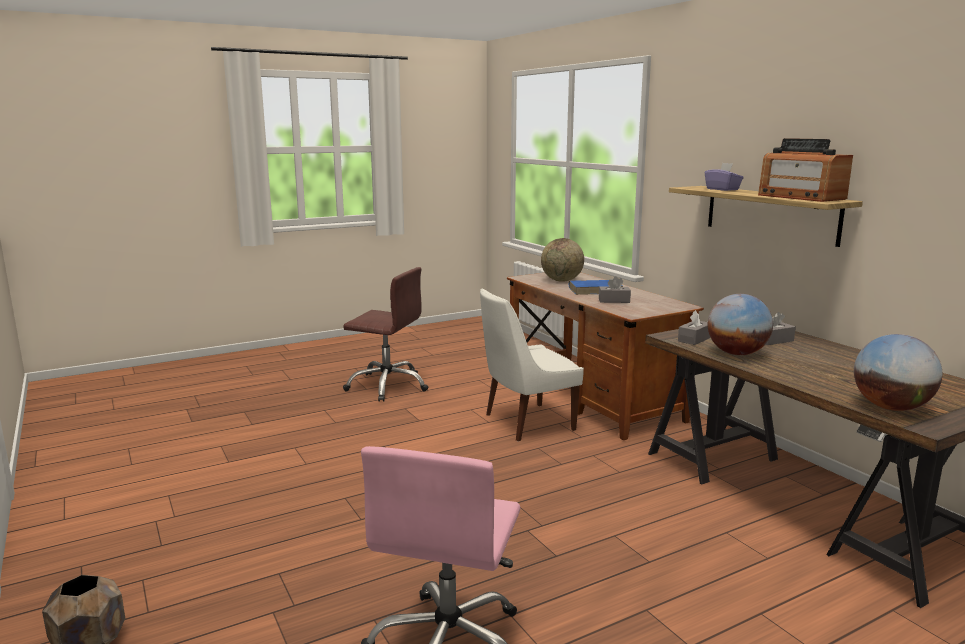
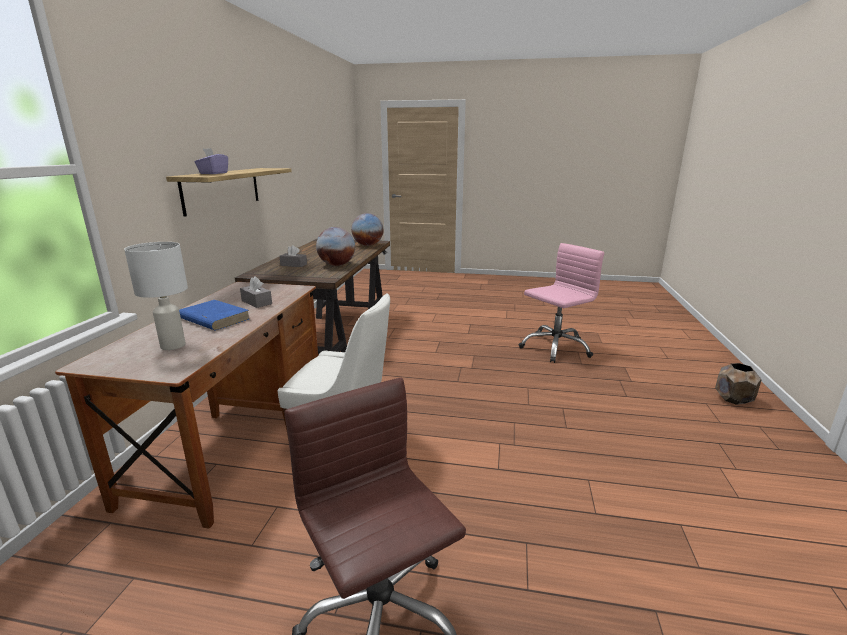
camera: 140 degrees left, 5 degrees up
globe [541,238,584,282] -> white table lamp [124,242,188,350]
grey tissue box [678,310,711,345] -> none
radio [758,138,853,202] -> none

